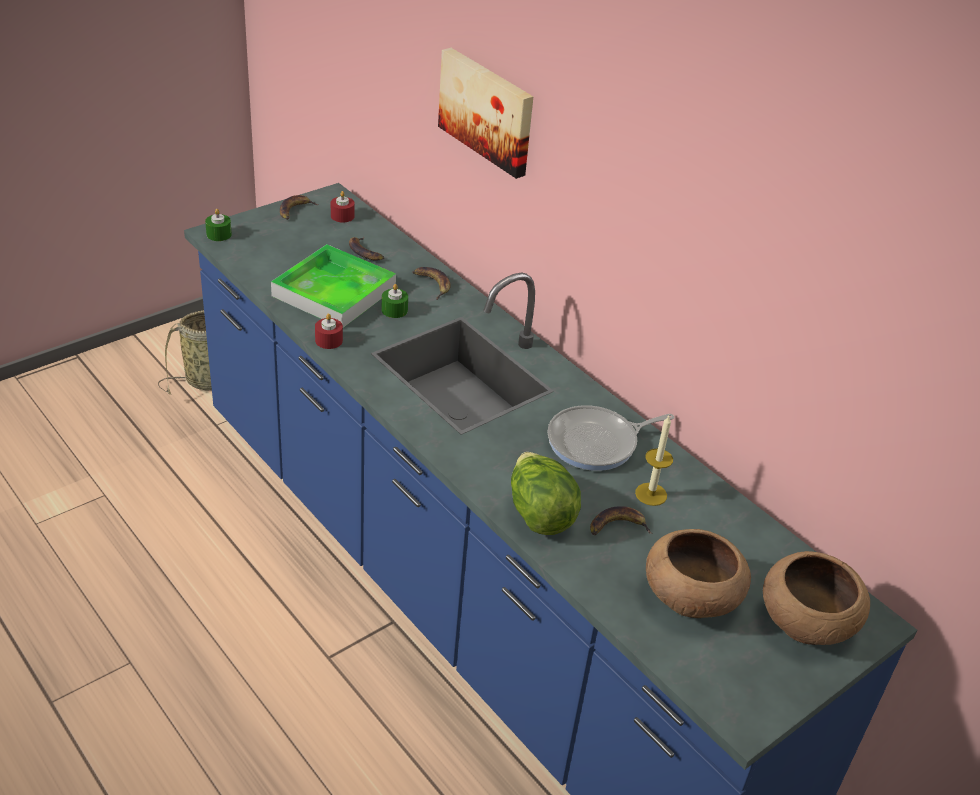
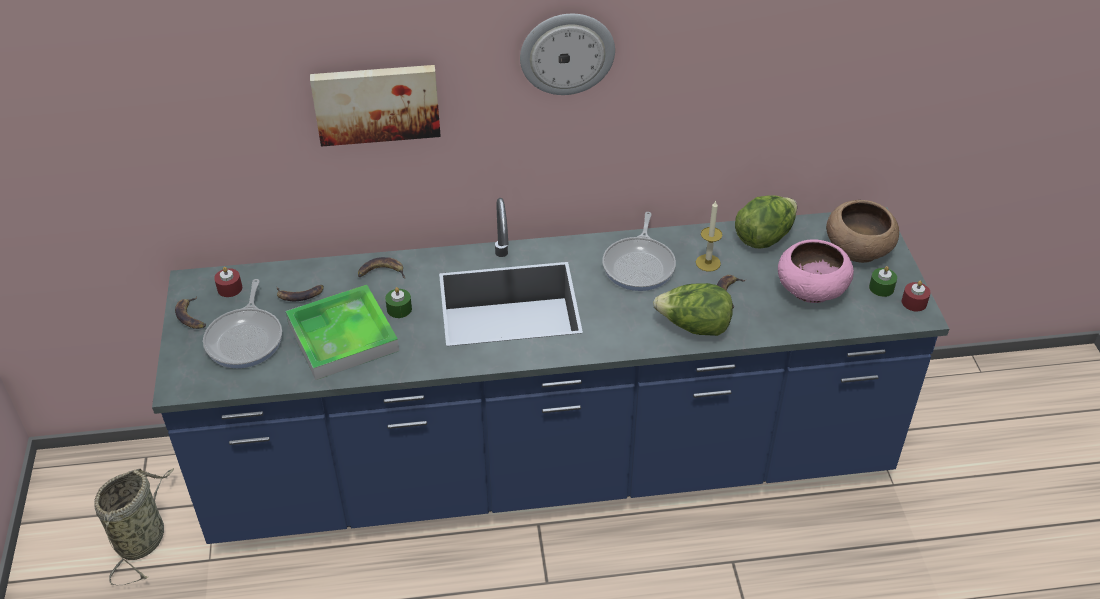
camera: 55 degrees left, 5 degrees up
green candle [205,209,232,241] -> green candle moved to [869,266,897,297]
red candle [315,314,343,349] -> red candle moved to [902,281,931,312]
brown bowl [646,529,751,618] -> pink bowl [778,239,854,303]
none -> frying pan [203,279,282,368]
none -> wall clock [520,14,615,95]
none -> lettuce [735,195,797,248]

